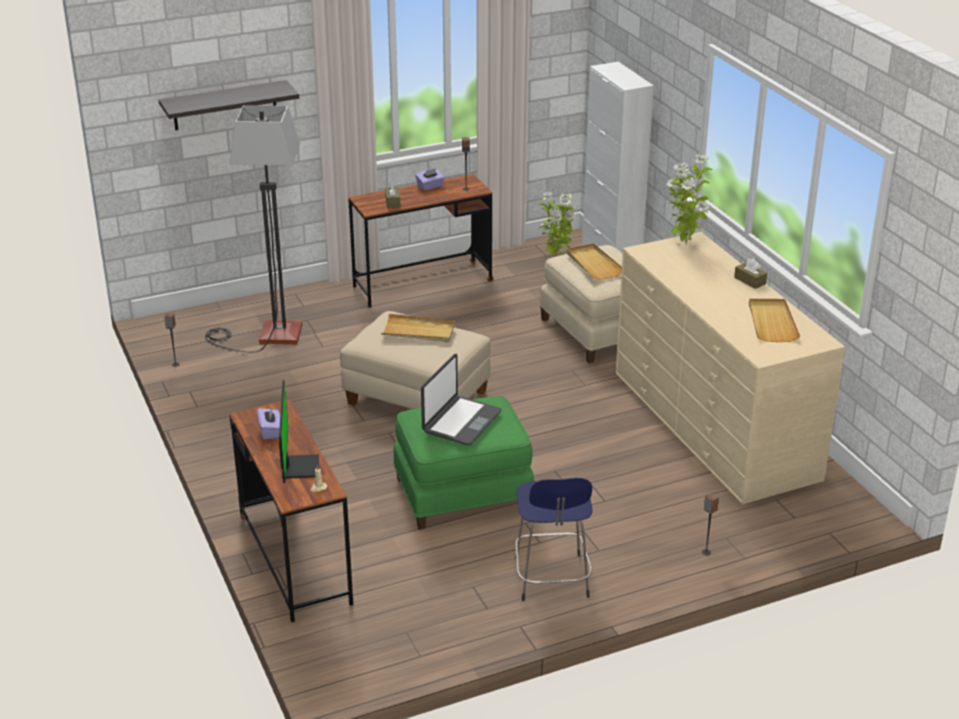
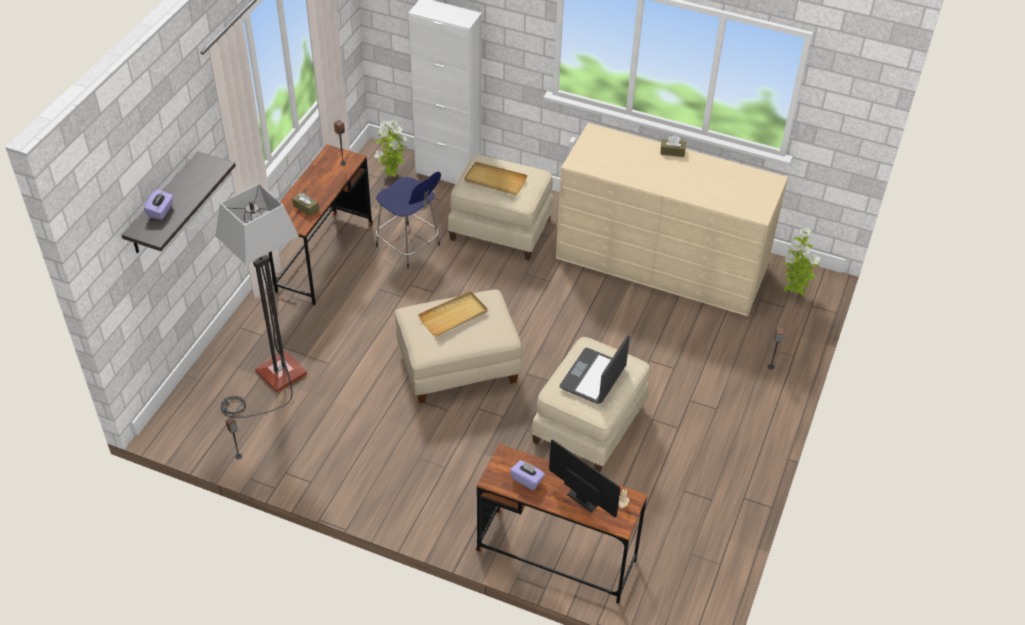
camera: 45 degrees left, 15 degrees up
green ottoman [393,396,534,530] -> beige ottoman [531,337,650,472]
purple tissue box [415,169,445,191] -> purple tissue box moved to [144,189,173,220]
laptop [421,354,502,445] -> laptop turned 135 degrees counterclockwise [560,335,630,404]
blue stool [515,478,593,601] -> blue stool moved to [376,172,441,268]
potted plant [666,155,712,244] -> potted plant moved to [783,227,820,296]
beige tray [749,299,800,342] -> none

